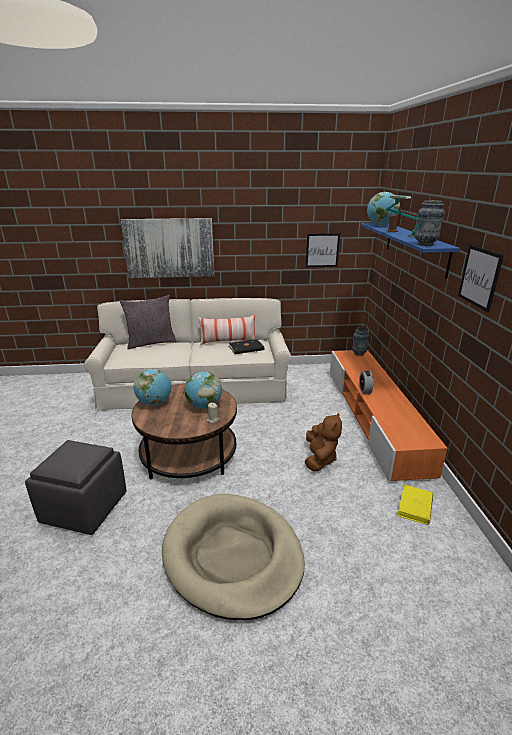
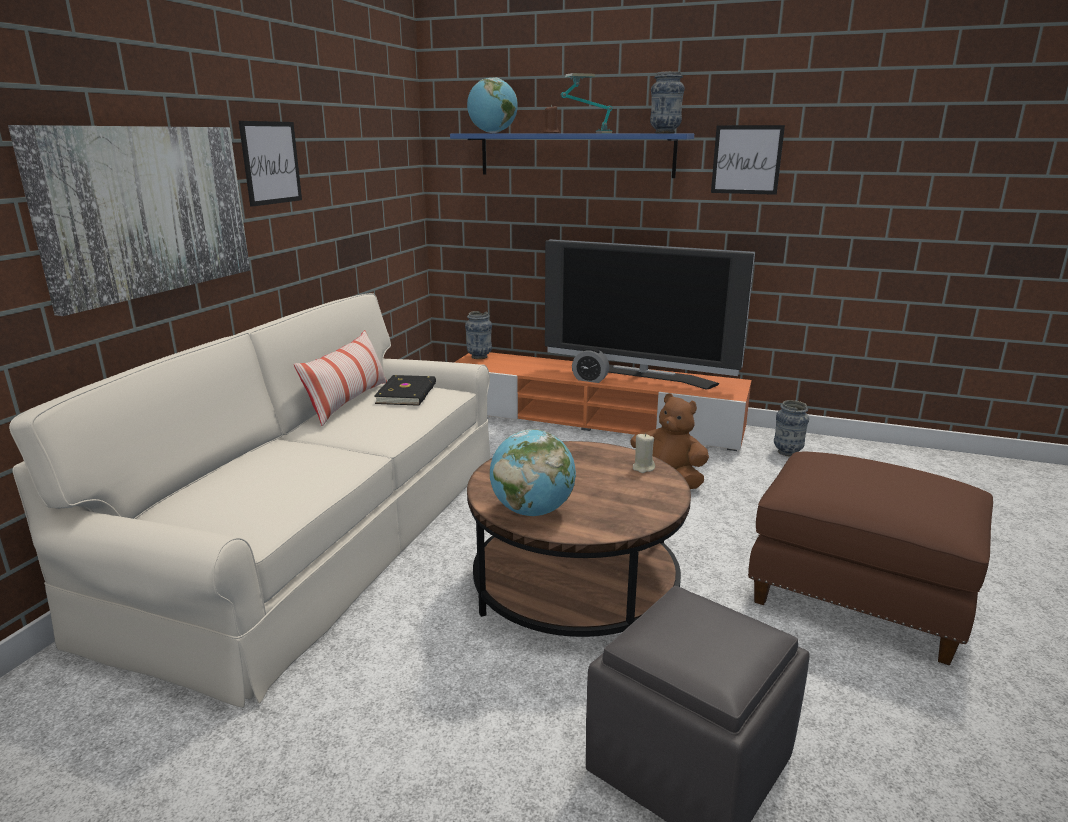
camera: 65 degrees left, 5 degrees down
grey pillow [120,295,177,350] -> none
beige dog bed [162,494,305,620] -> brown ottoman [748,452,993,665]
globe [185,371,222,409] -> none
picture [306,233,340,267] -> picture moved to [239,121,302,207]
yellow book [397,484,433,525] -> vase [774,400,809,456]
none -> television [545,239,755,389]

